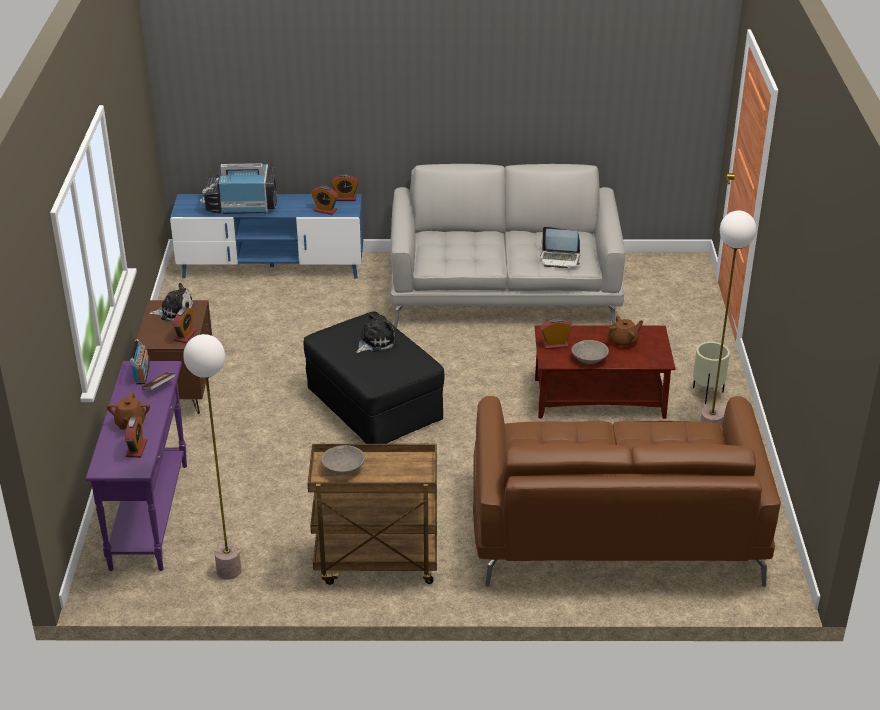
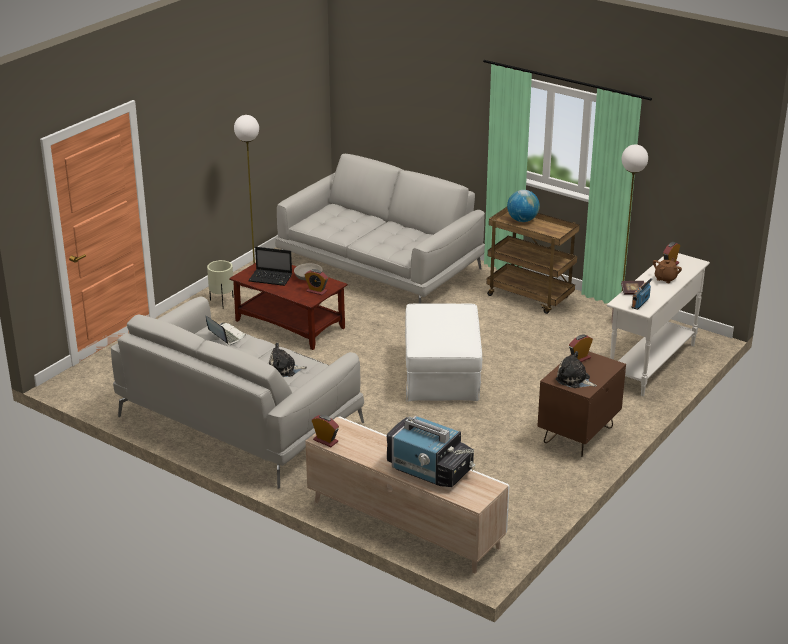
camera: 145 degrees left, 5 degrees down
purple console table [85,361,187,571] -> white console table [607,253,710,396]
blue tv stand [170,194,363,278] -> beige tv stand [305,416,509,573]
black ottoman [304,311,444,444] -> white ottoman [405,303,482,402]
alarm clock [311,186,338,215] -> none
grey bowl [321,445,365,475] -> none
plush toy [356,313,397,353] -> plush toy moved to [269,343,307,377]
brown sofa [473,396,781,587] -> grey sofa [275,154,485,303]
brown teapot [606,316,643,348] -> laptop [248,247,292,286]
none -> globe [507,190,540,222]

